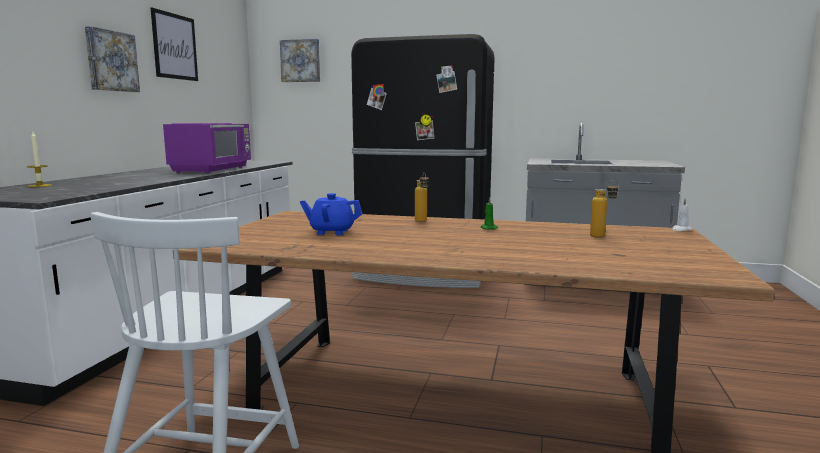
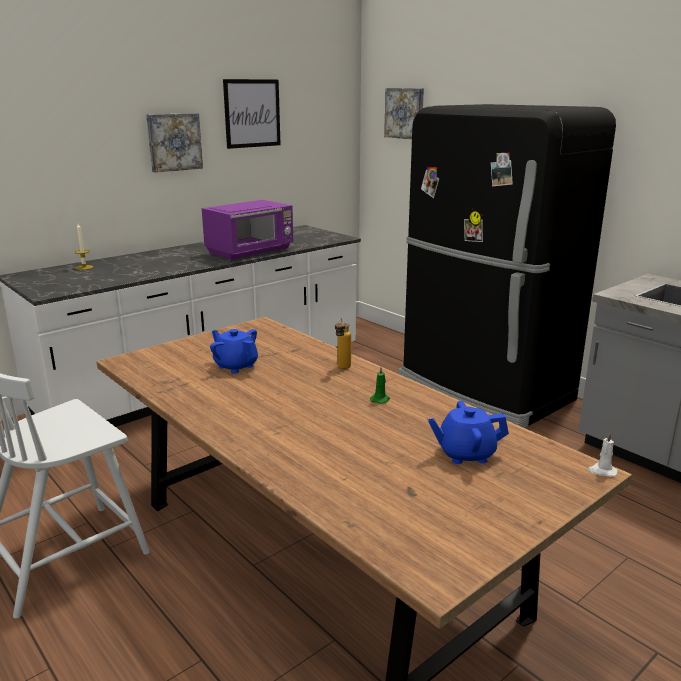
camera: 35 degrees right, 10 degrees up
bottle [590,180,619,238] -> blue teapot [428,401,509,464]

